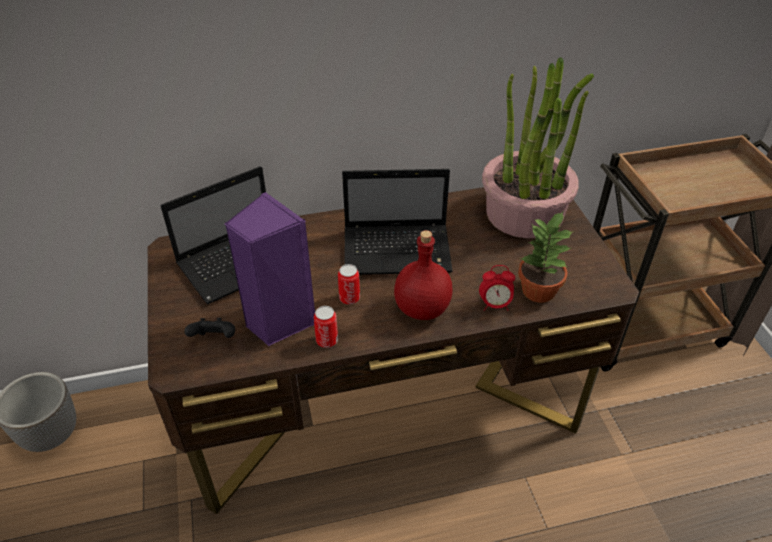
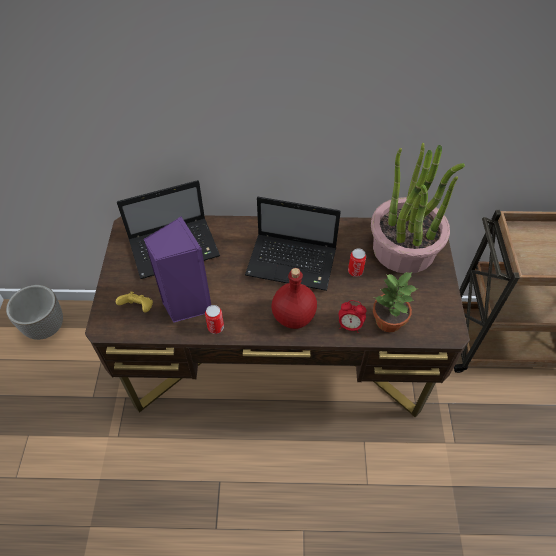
camera: 15 degrees right, 10 degrees up
black game controller [184,318,235,338] -> yellow game controller [116,292,153,312]
can [338,264,360,305] -> can moved to [348,248,366,277]

